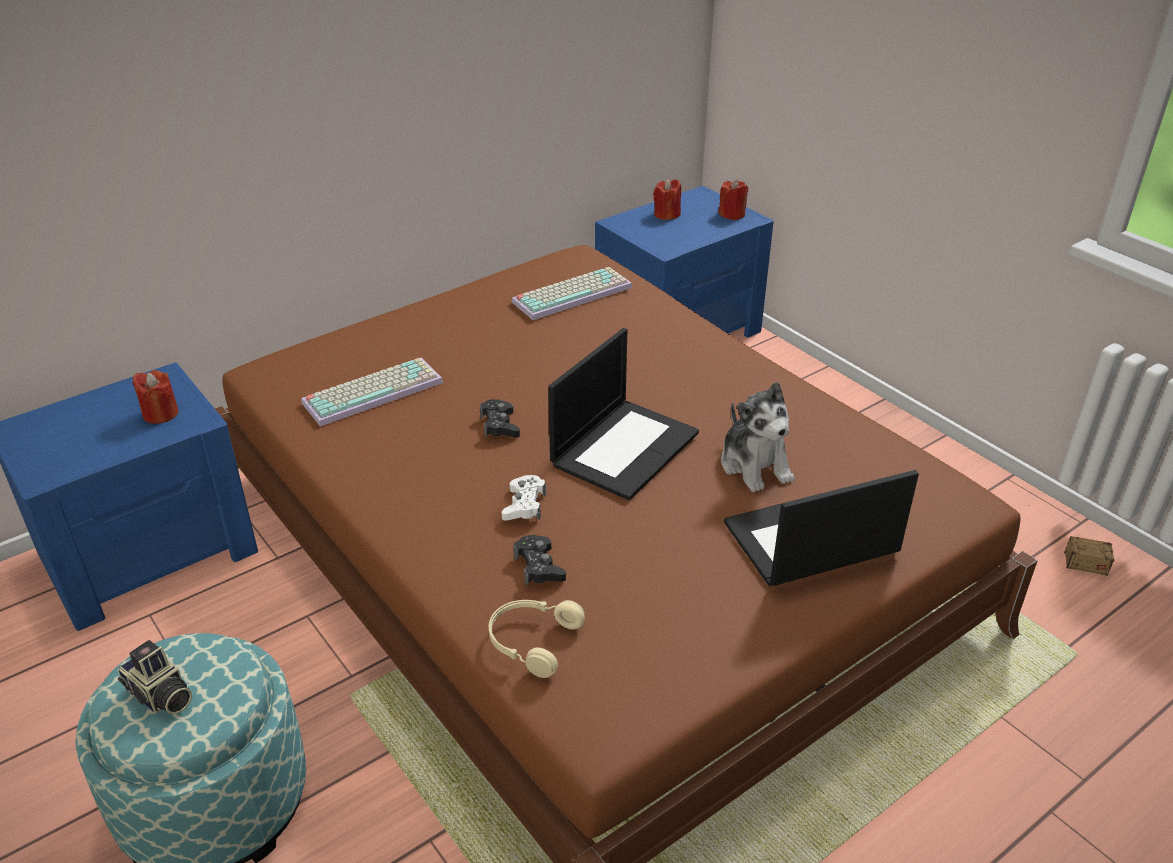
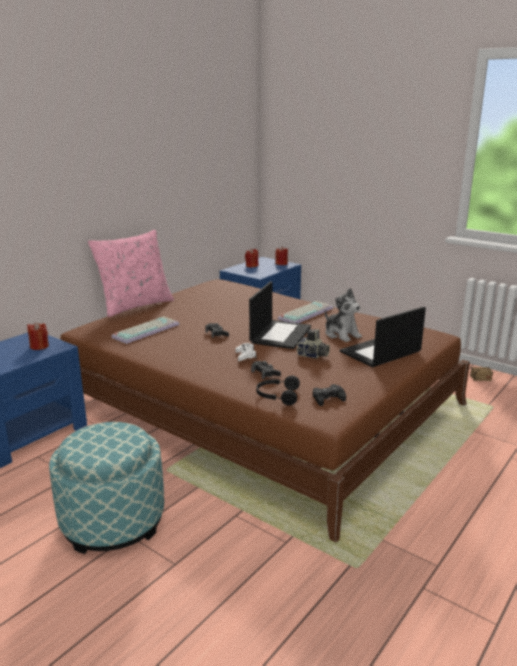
camera: 15 degrees left, 15 degrees down
camera [118,640,192,715] -> camera moved to [296,329,330,359]
beige headphones [489,600,585,678] -> black headphones [256,375,300,406]
keyboard [512,267,632,320] -> keyboard moved to [278,301,333,323]
none -> pink pillow [88,229,174,317]
none -> black game controller [313,384,346,406]

